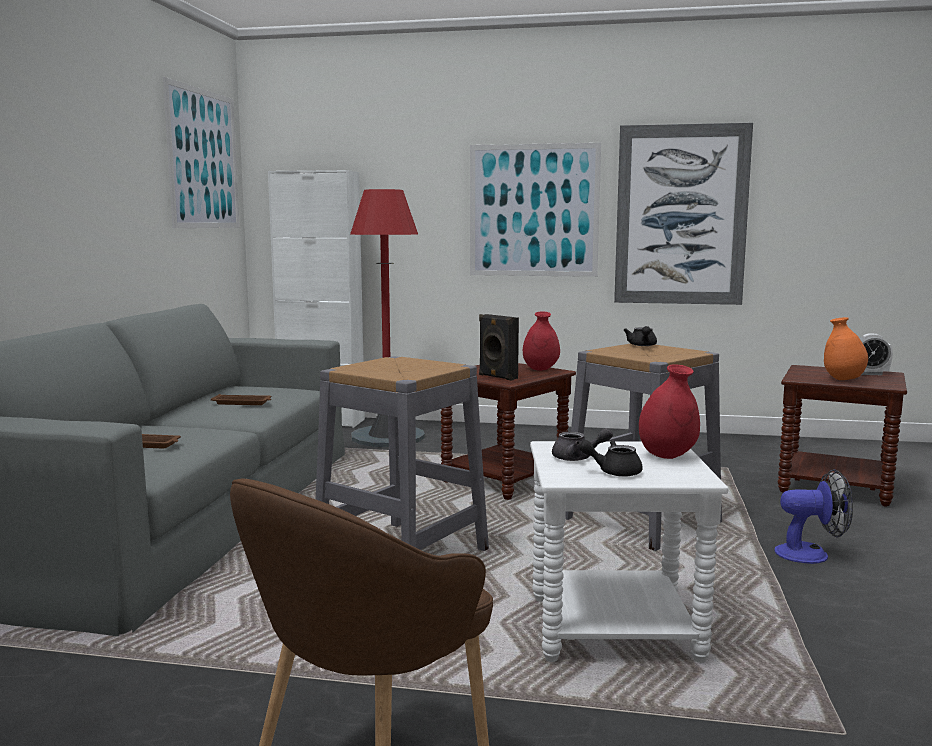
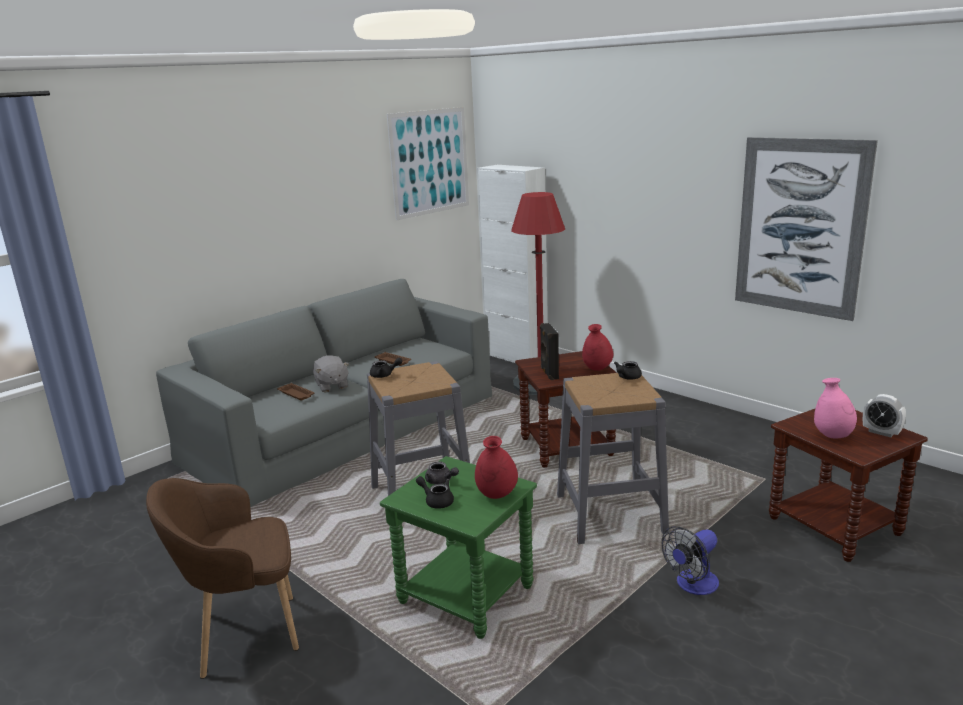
camera: 35 degrees right, 10 degrees up
picture [470,143,601,277] -> none
white side table [530,441,728,663] -> green side table [380,456,537,639]
fan [774,469,853,564] -> fan turned 105 degrees clockwise [662,526,719,595]
orange vase [824,317,868,380] -> pink vase [814,378,857,438]
none -> grey plush toy [313,355,349,392]
none -> black teapot [370,358,403,378]

